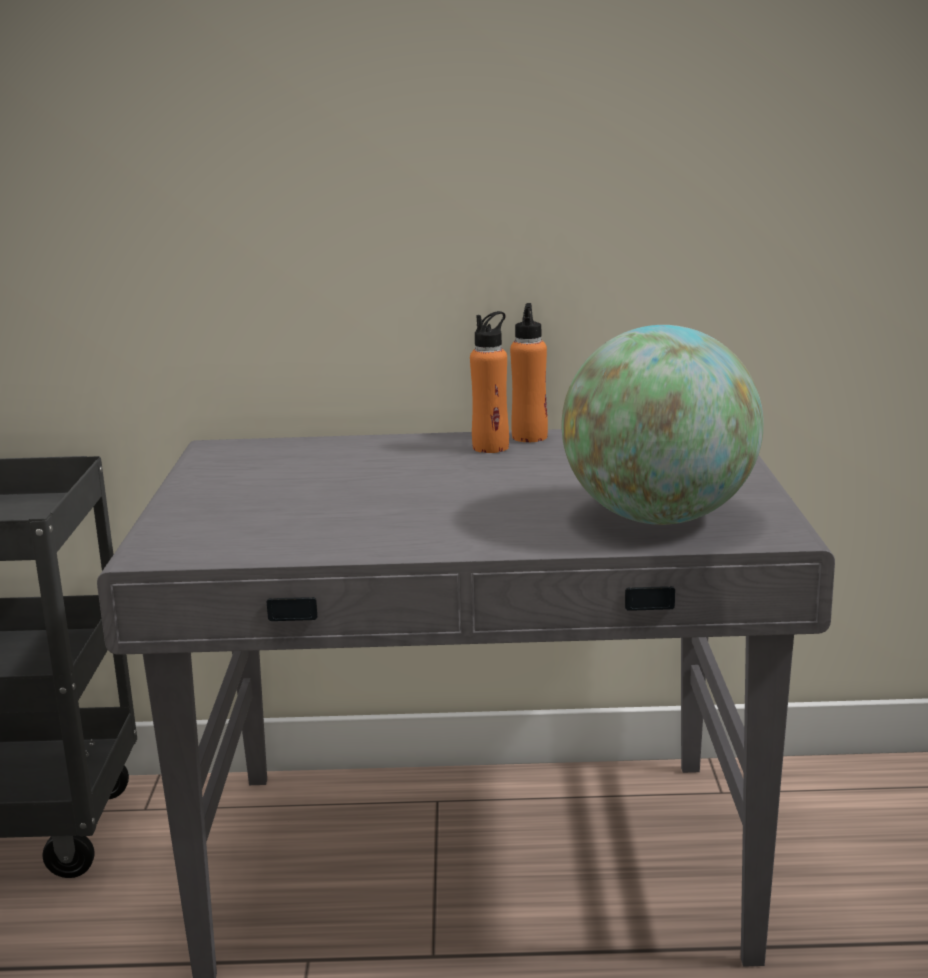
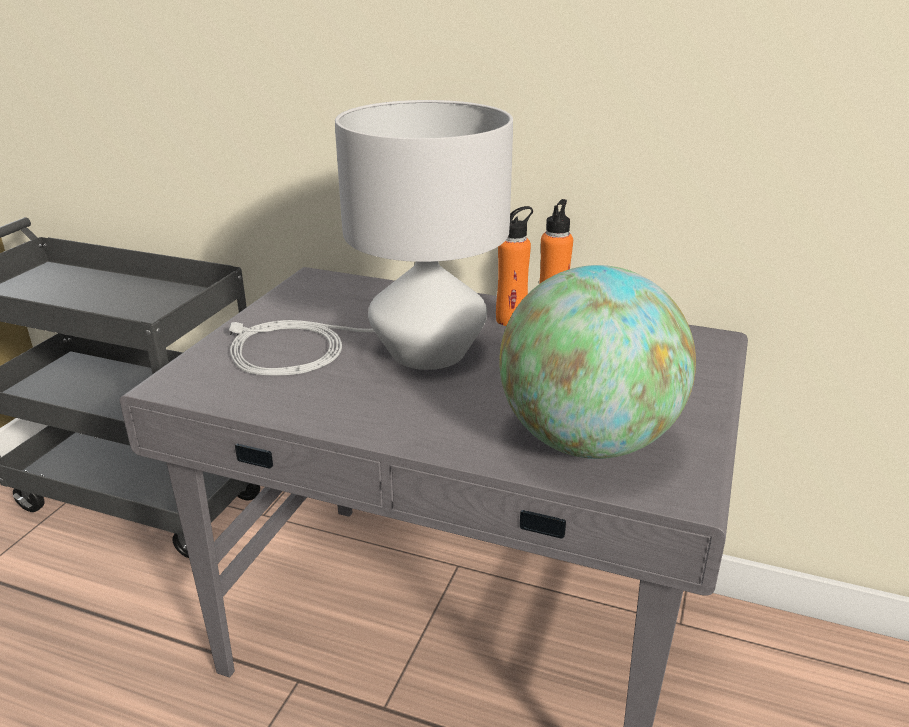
camera: 20 degrees right, 10 degrees up
none -> white table lamp [229,100,513,376]

